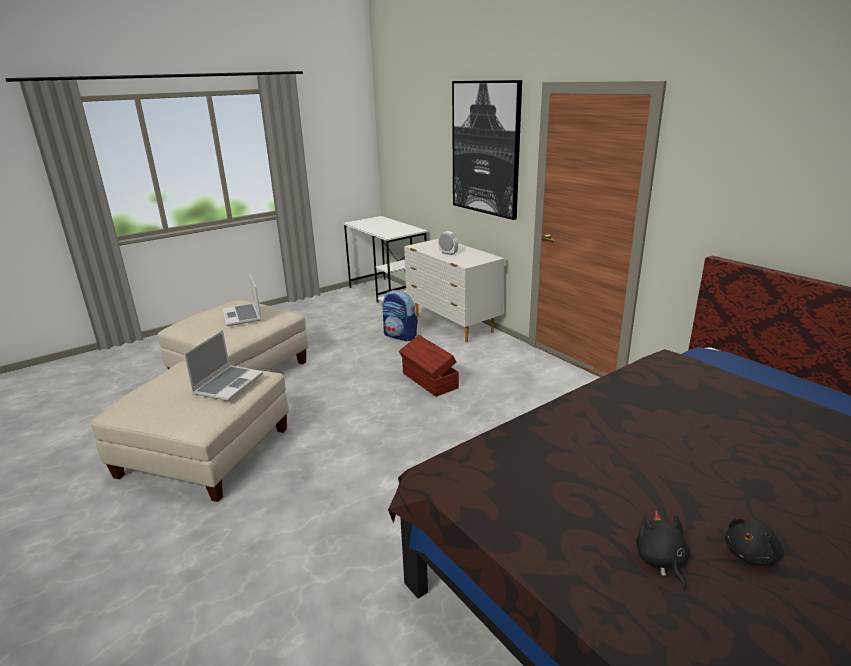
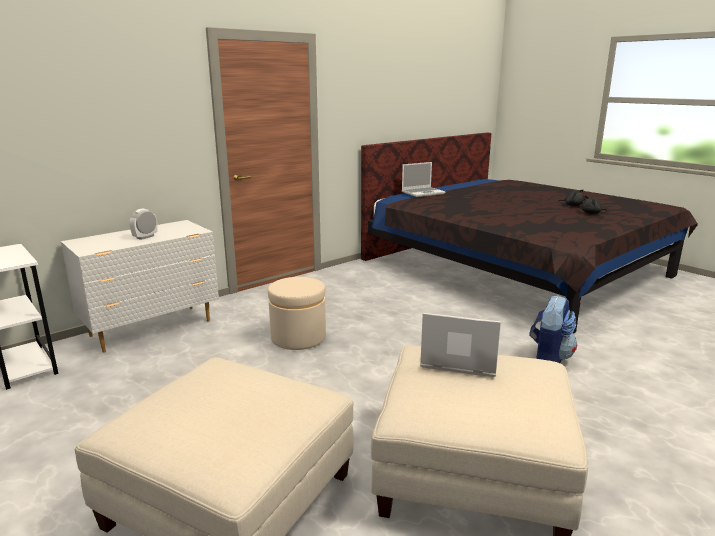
camera: 95 degrees left, 5 degrees down
laptop [222,274,262,326] -> laptop moved to [402,162,446,197]
backpack [382,290,418,342] -> backpack moved to [529,295,577,363]
brown storage box [399,335,459,397] -> beige ottoman [268,277,326,350]
picture [452,80,522,220] -> none

